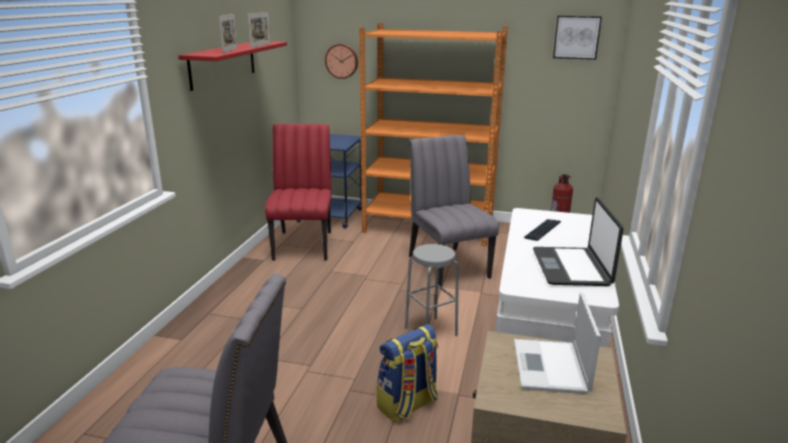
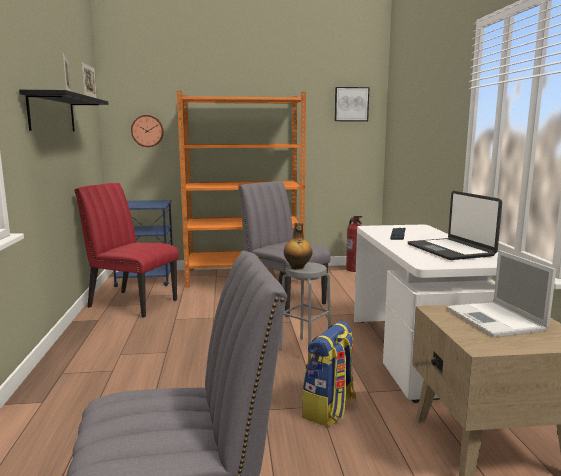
camera: 20 degrees left, 10 degrees down
red shelf [178,41,287,91] -> black shelf [19,90,109,131]
red chair [265,124,331,261] -> red chair turned 45 degrees counterclockwise [74,183,179,318]
none -> bottle [284,222,312,270]

